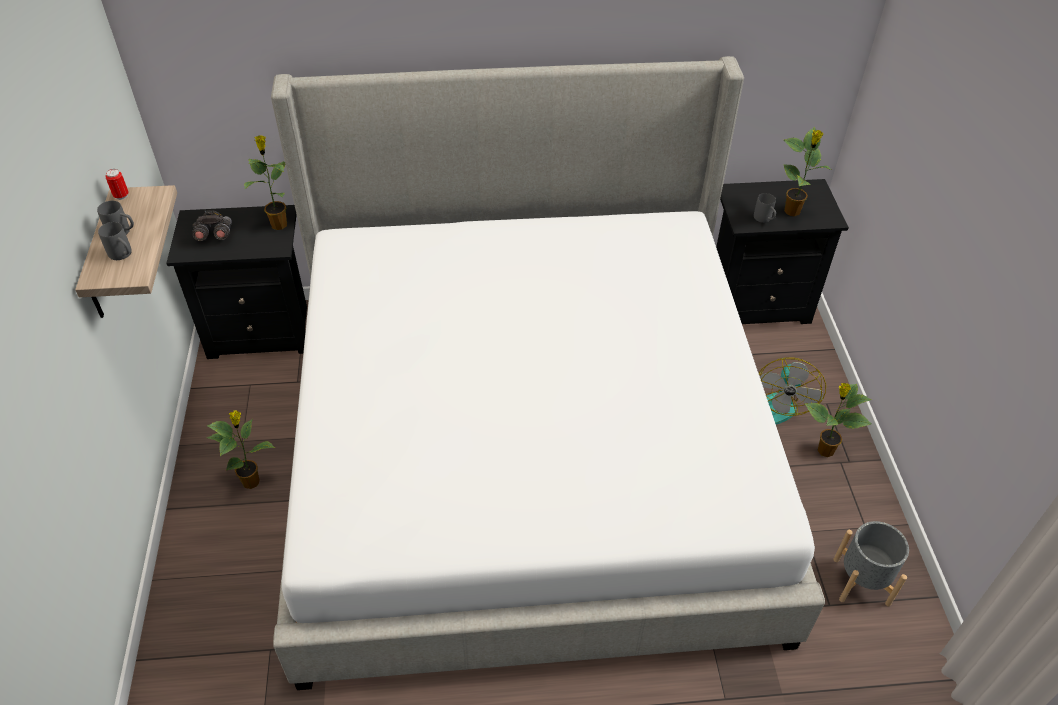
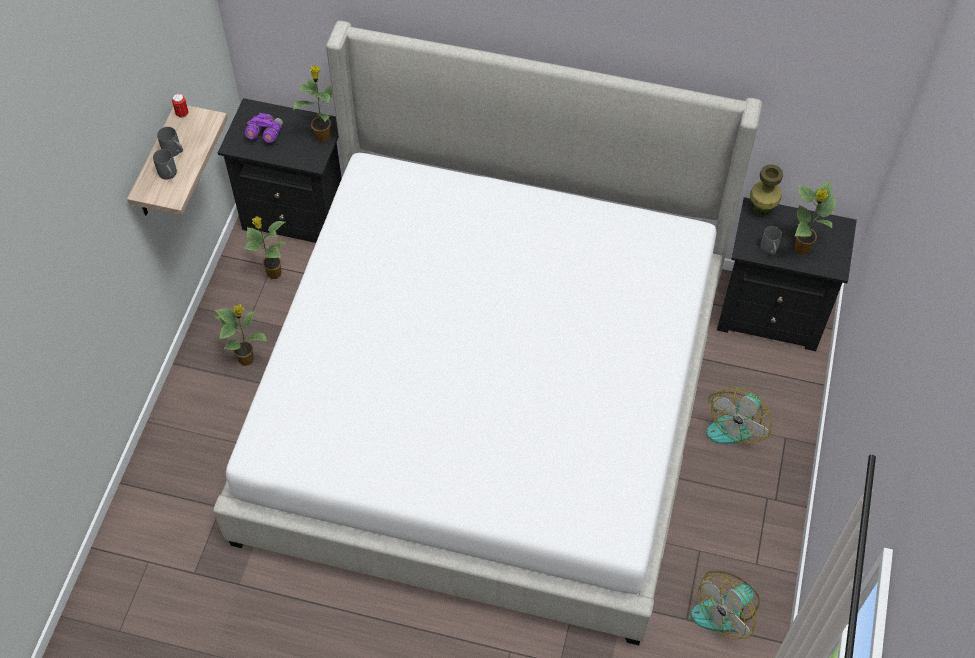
camera: 20 degrees right, 10 degrees up
grey binoculars [192,210,232,241] -> purple binoculars [245,113,283,143]
potted plant [804,383,872,457] -> potted plant moved to [243,216,288,279]
grey planter [834,521,909,606] -> fan [691,571,760,639]
none -> green vase [750,164,783,217]

